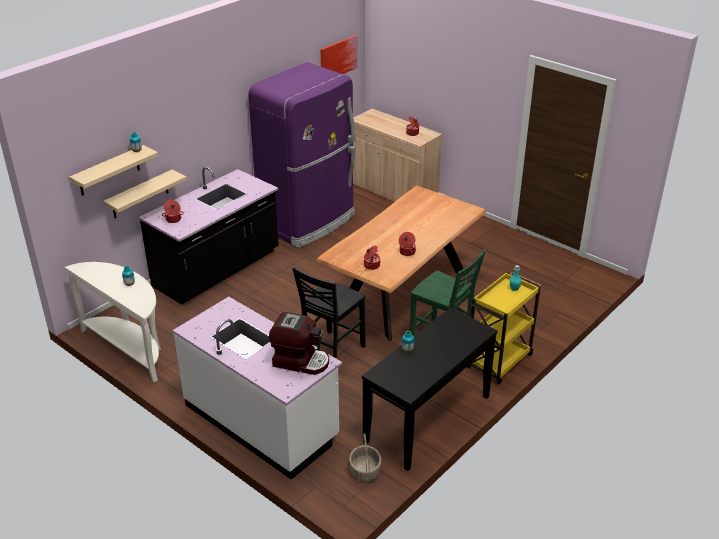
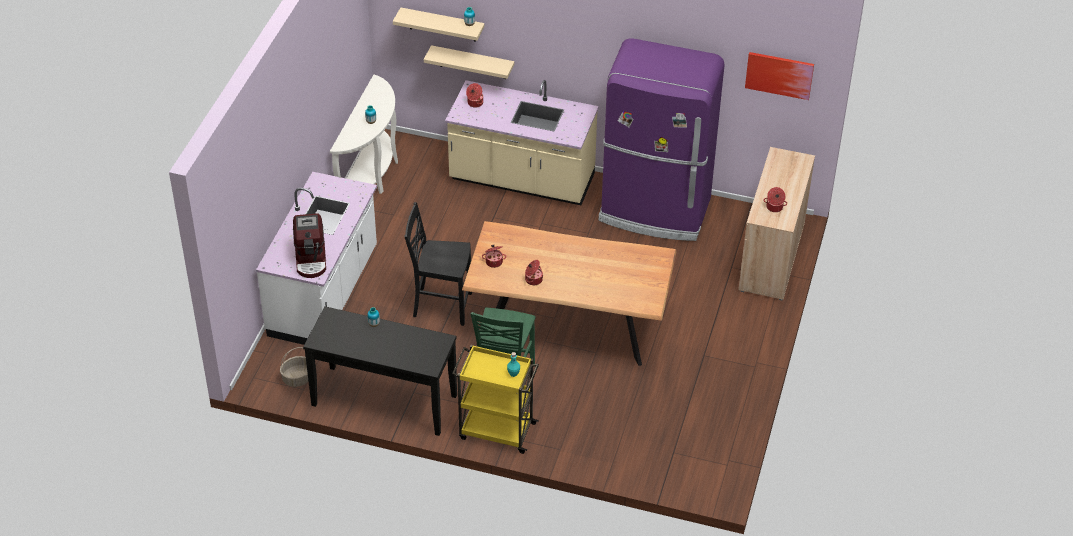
camera: 65 degrees right, 10 degrees up
black counter [139,167,279,305] -> beige counter [445,80,599,205]

